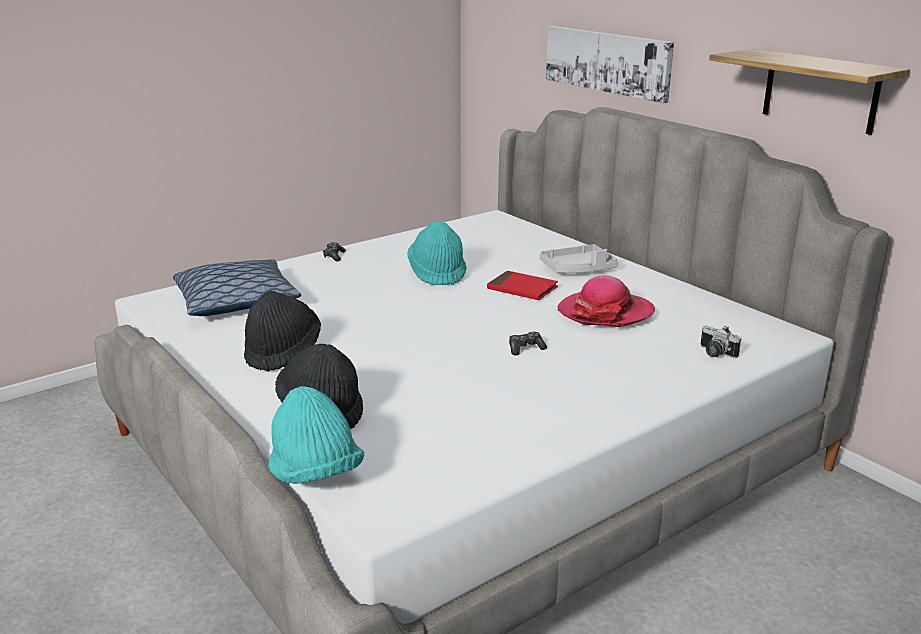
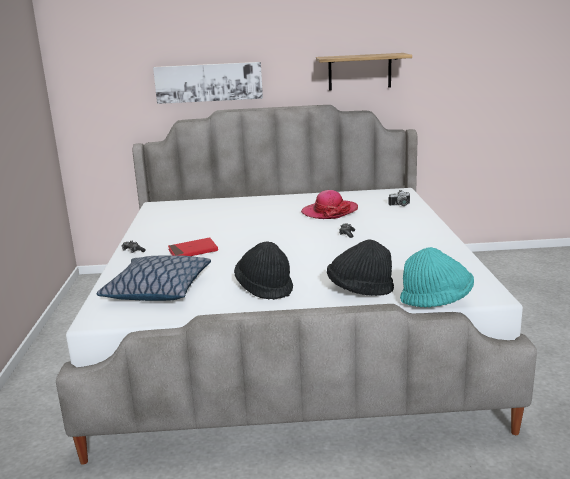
camera: 55 degrees left, 5 degrees down
turquoise hat [407,221,467,286] -> none
red book [487,271,558,300] -> red book moved to [168,237,218,256]
grey tray [540,244,618,273] -> none

